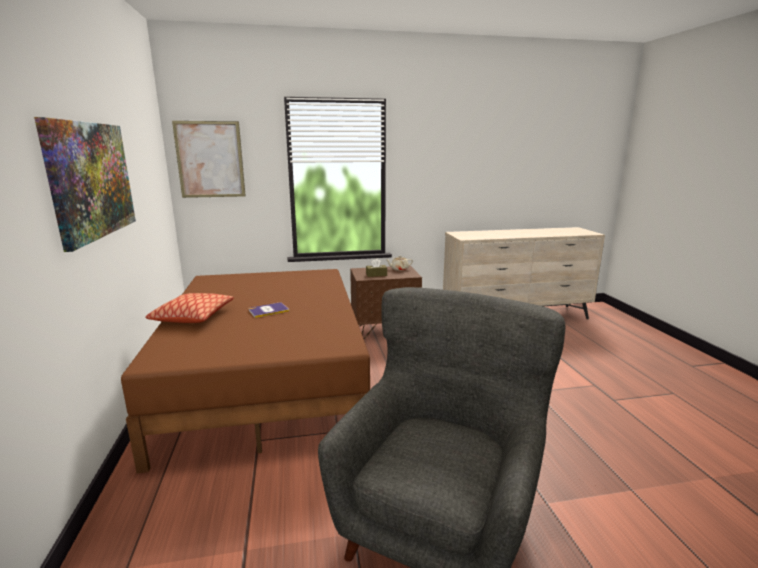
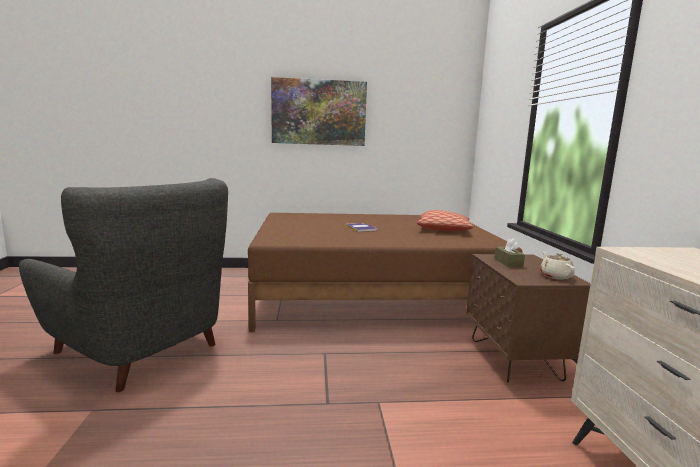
camera: 95 degrees right, 5 degrees down
pillow [145,293,234,323] -> pillow moved to [417,210,473,231]
picture [172,121,246,198] -> none

